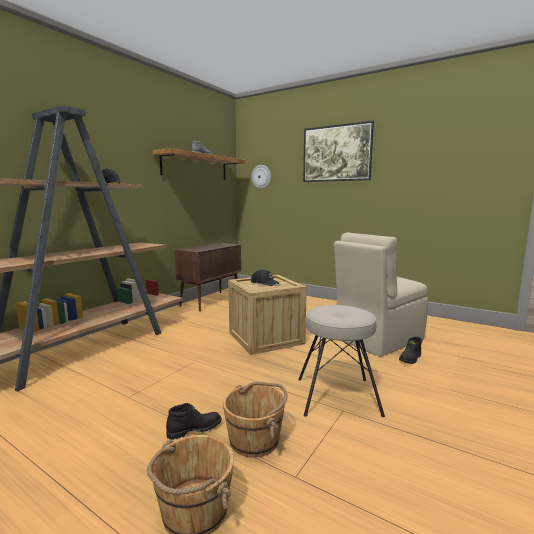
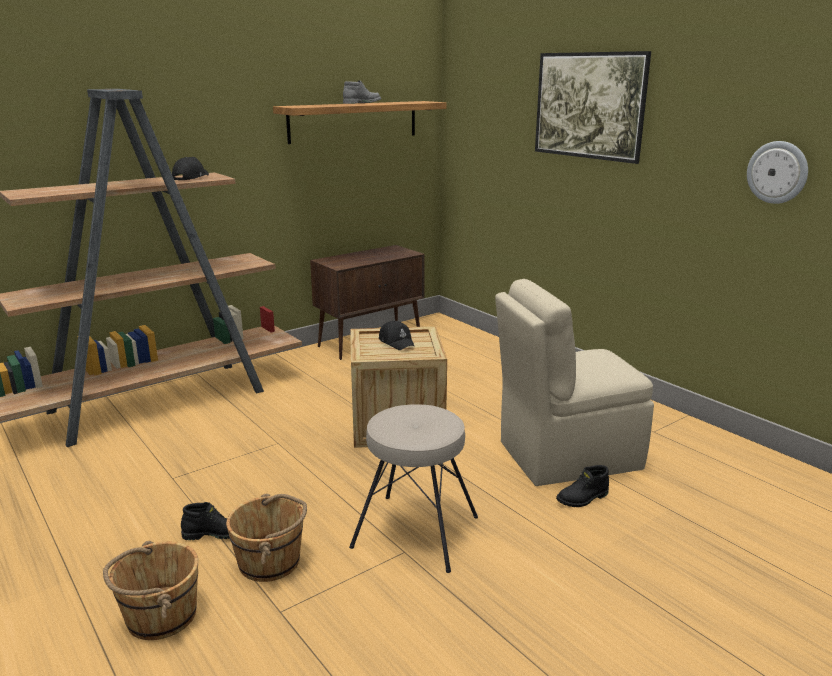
camera: 20 degrees right, 10 degrees up
wall clock [251,165,271,189] -> wall clock moved to [747,141,808,204]

